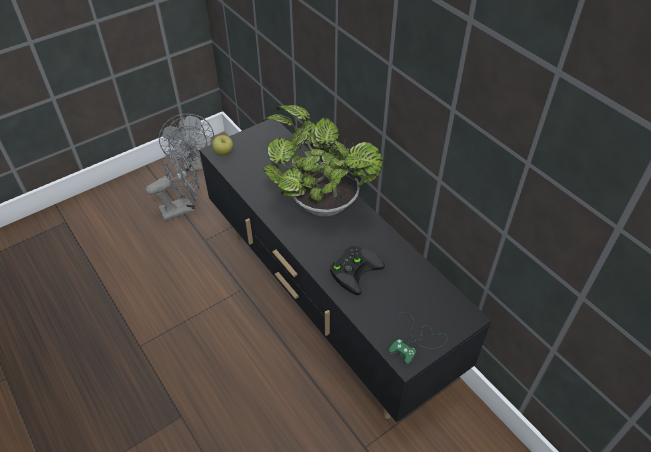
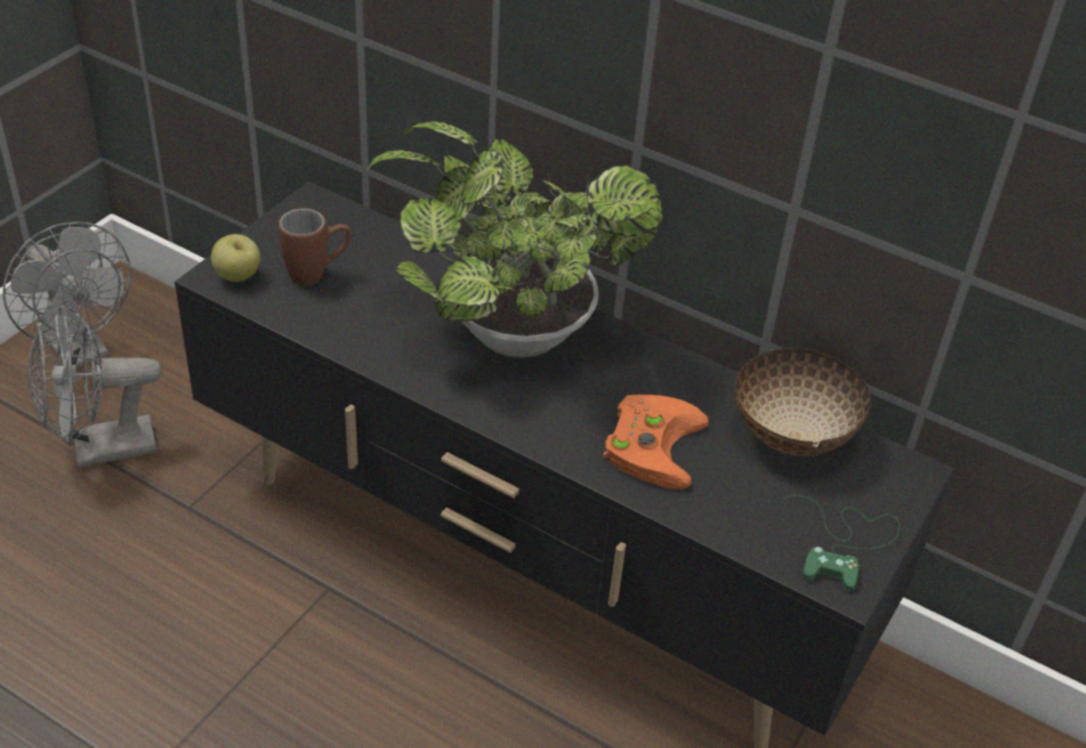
camera: 25 degrees left, 5 degrees down
grey fan [146,149,200,221] -> grey fan turned 150 degrees counterclockwise [28,305,162,468]
black game controller [330,246,385,295] -> orange game controller [603,395,709,490]
none -> brown mug [278,208,351,286]
none -> bowl [735,347,871,456]

